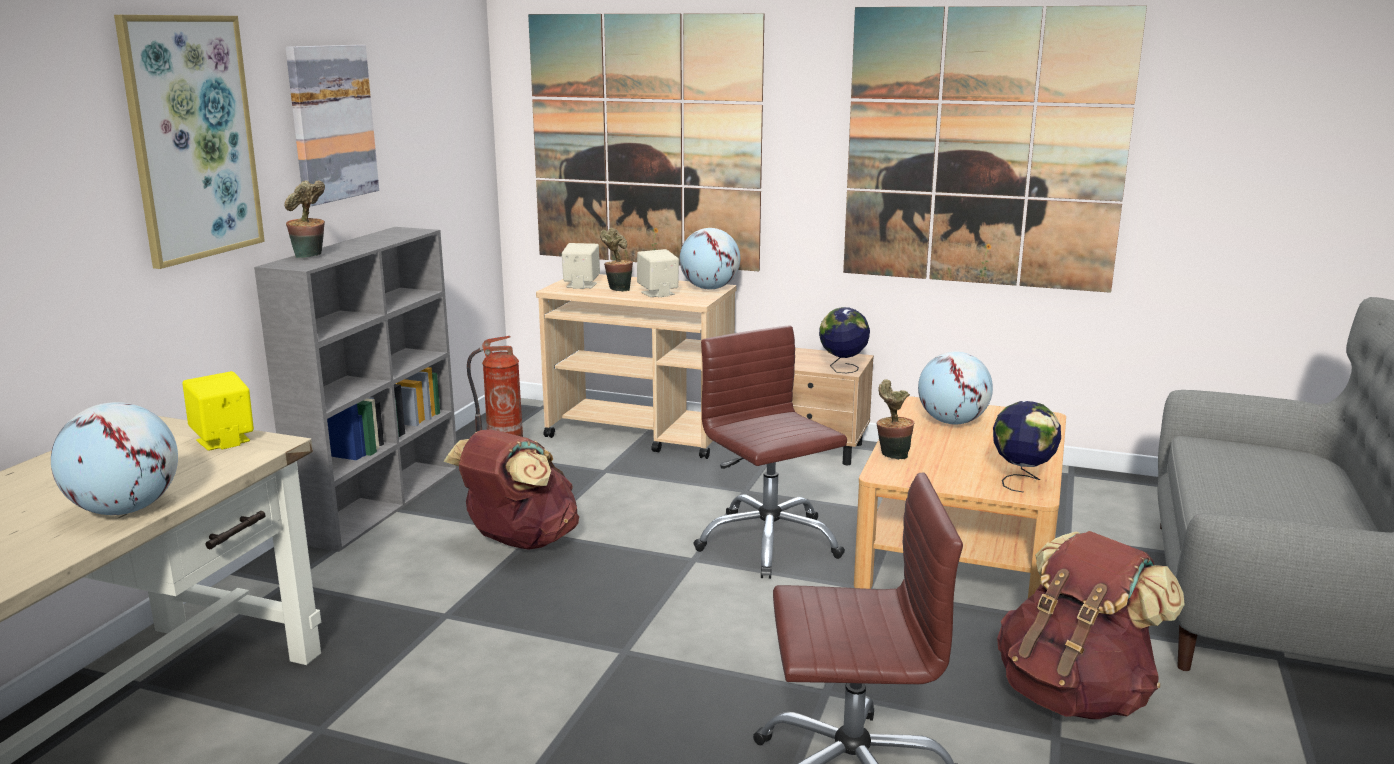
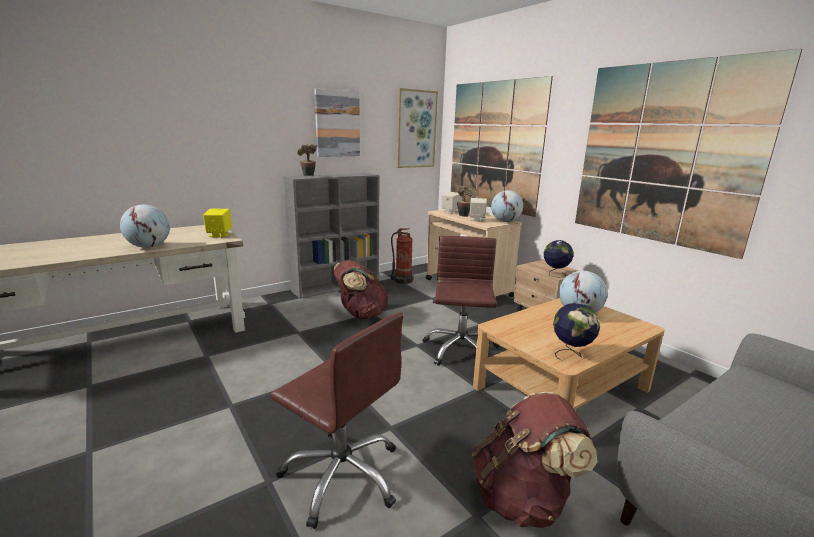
camera: 35 degrees right, 0 degrees up
picture [114,15,265,269] -> picture moved to [396,88,438,168]
potted plant [877,379,914,460] -> none

